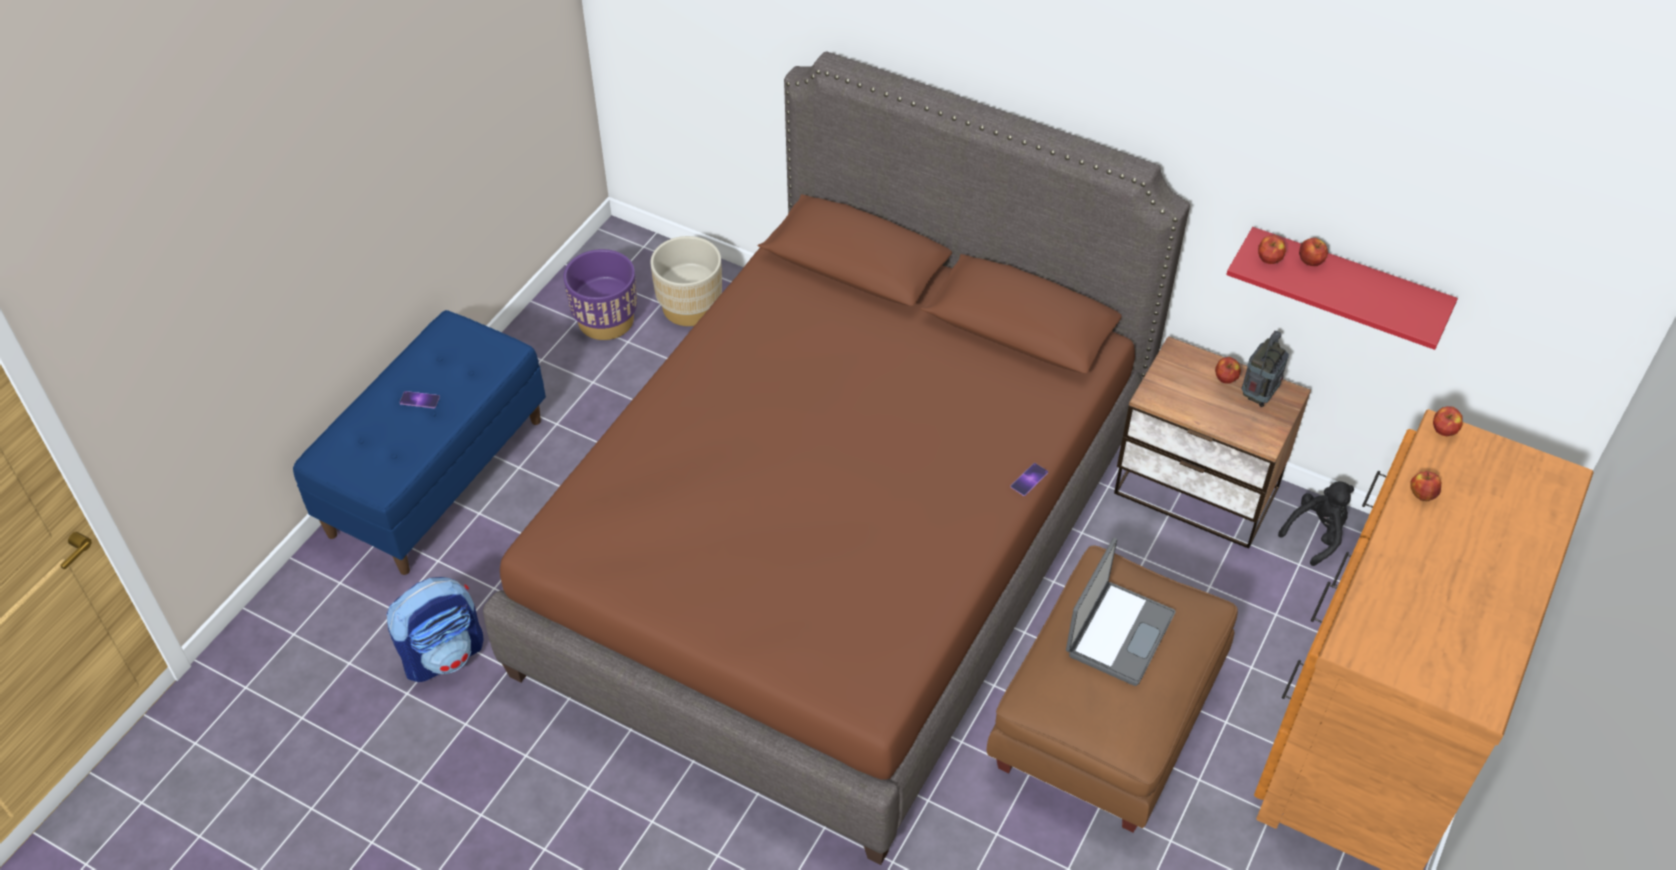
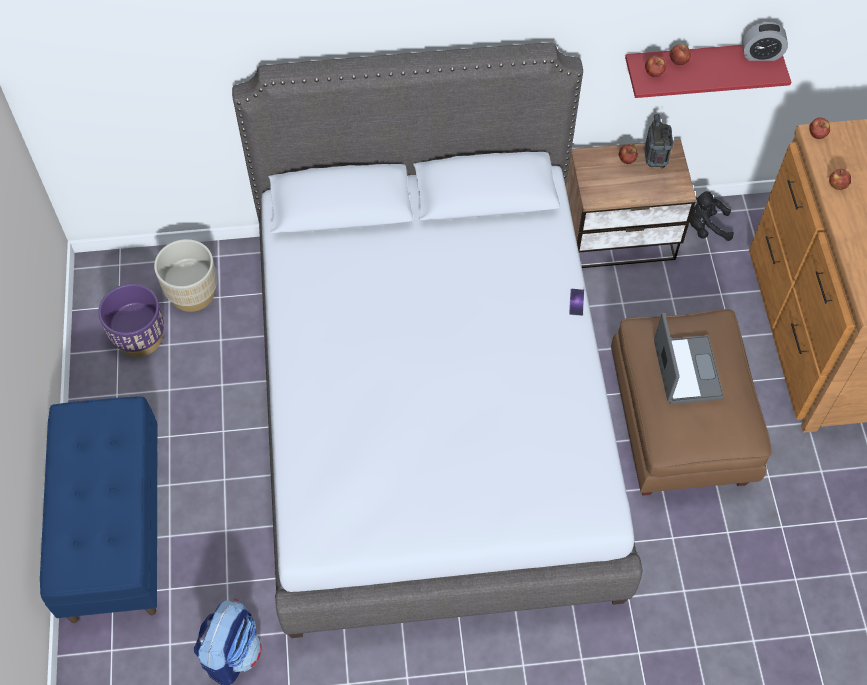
camera: 35 degrees left, 10 degrees up
phone [399,391,440,408] -> none
brown bed [483,51,1190,865] -> grey bed [232,42,642,638]
black plush toy [1278,481,1354,566] -> black plush toy turned 105 degrees counterclockwise [690,191,734,241]
none -> alarm clock [742,22,788,61]

